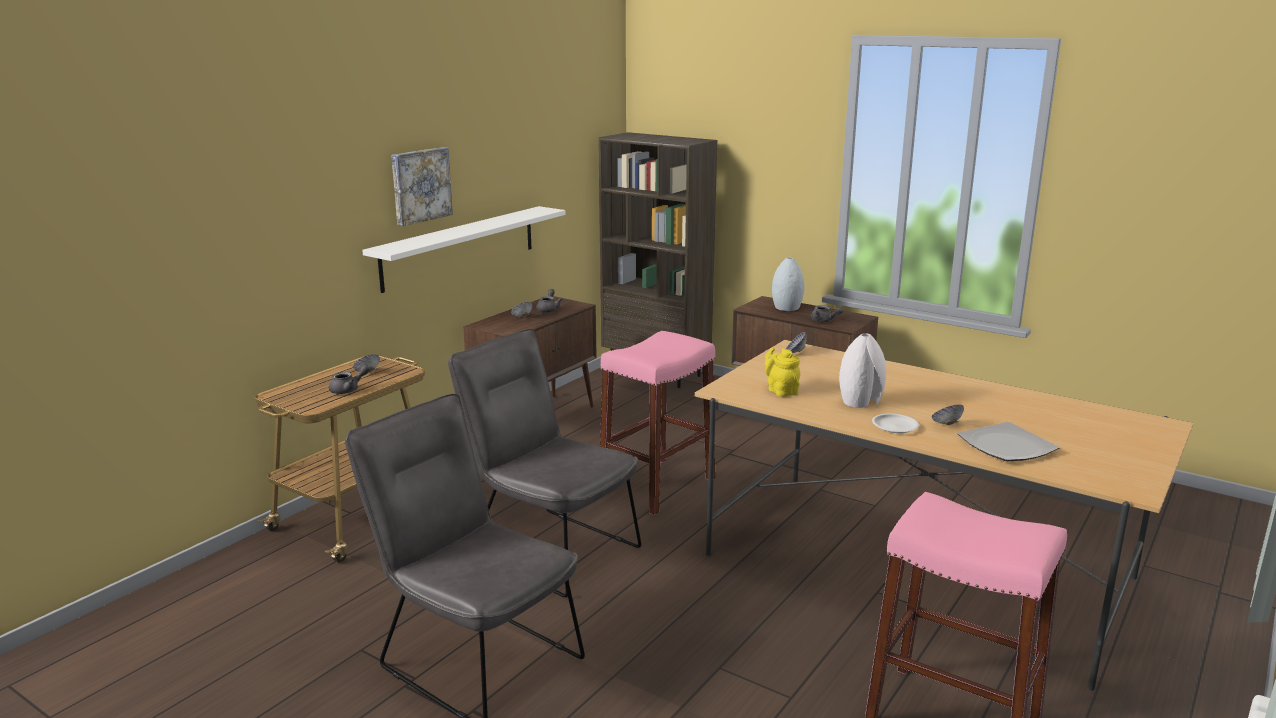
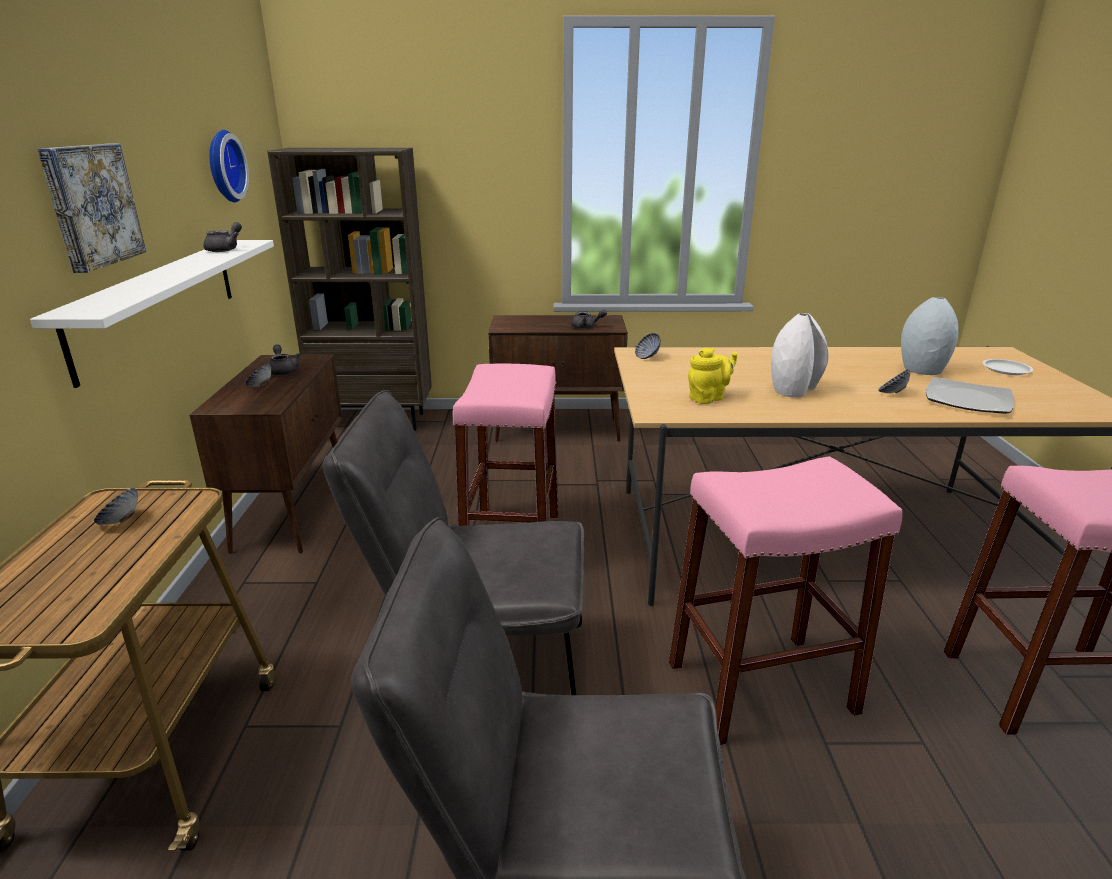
camera: 35 degrees left, 5 degrees up
grey teapot [329,365,370,394] -> grey teapot moved to [203,222,242,252]
yellow teapot [765,347,800,397] -> yellow teapot turned 120 degrees clockwise [688,347,738,404]
grey vase [772,257,805,311] -> grey vase moved to [901,297,959,375]
white plate [872,414,919,433] -> white plate moved to [982,359,1033,375]
none -> wall clock [209,130,249,202]
none -> pink stool [669,456,903,745]

